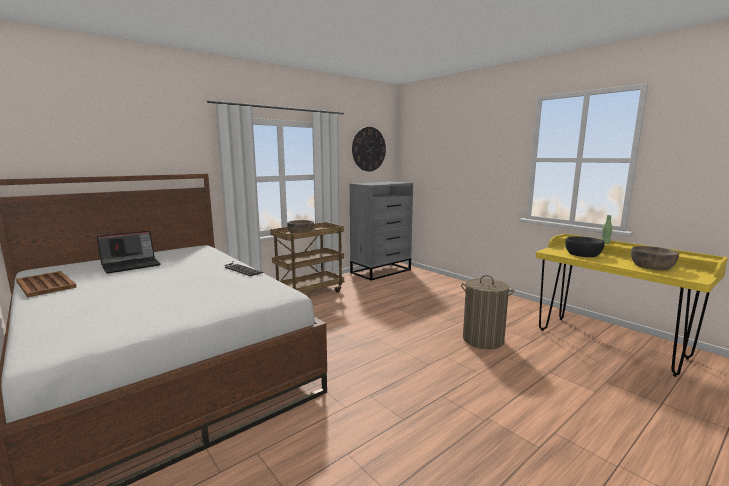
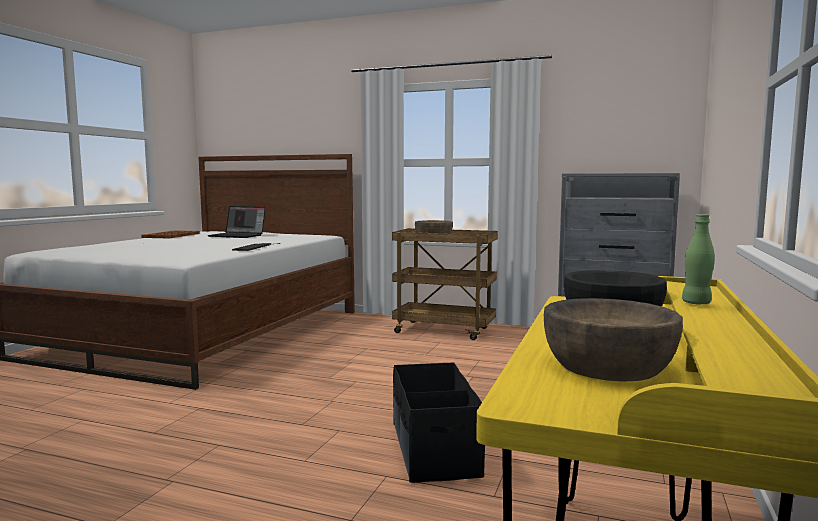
camera: 60 degrees right, 5 degrees down
wall clock [352,127,386,171] -> none
laundry basket [461,275,515,349] -> black storage box [393,362,485,483]

